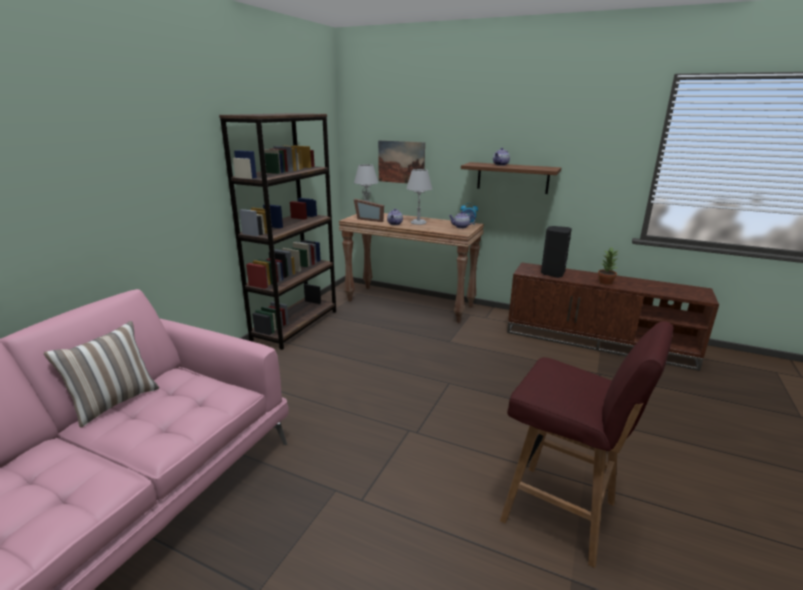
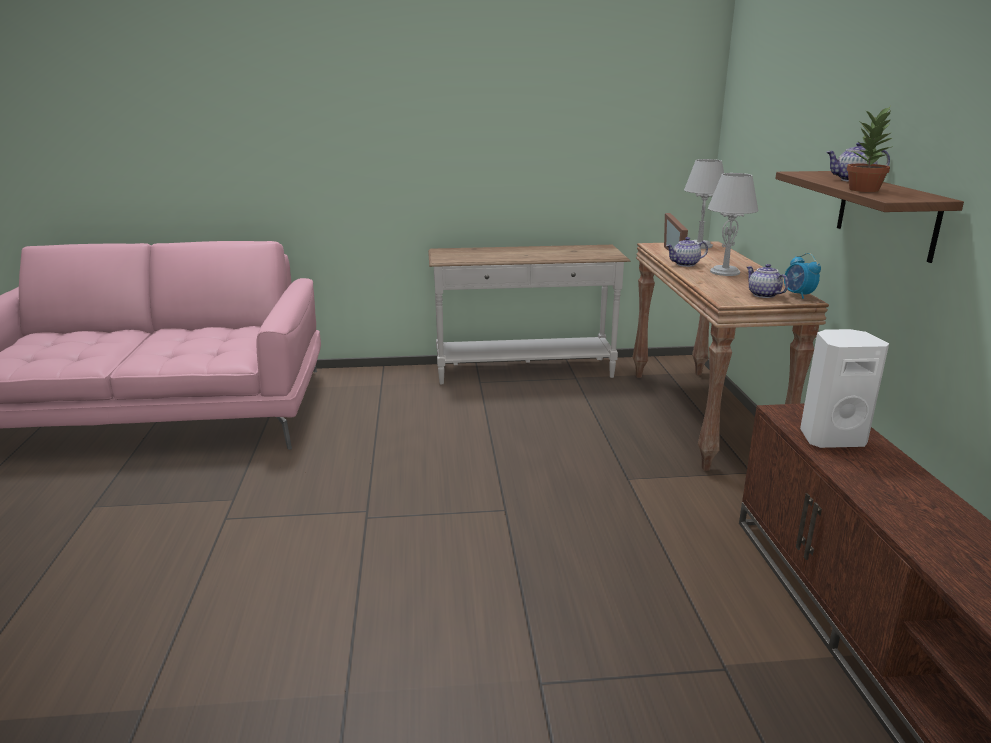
camera: 60 degrees right, 0 degrees up
pillow [44,321,159,428] -> none
brown bookcase [219,113,336,350] -> white console table [428,245,630,385]
picture [378,140,425,184] -> none
red stool [500,321,674,568] -> none
black speaker [541,226,572,278] -> white speaker [800,329,889,448]
potted plant [598,246,619,285] -> potted plant moved to [847,107,893,192]

